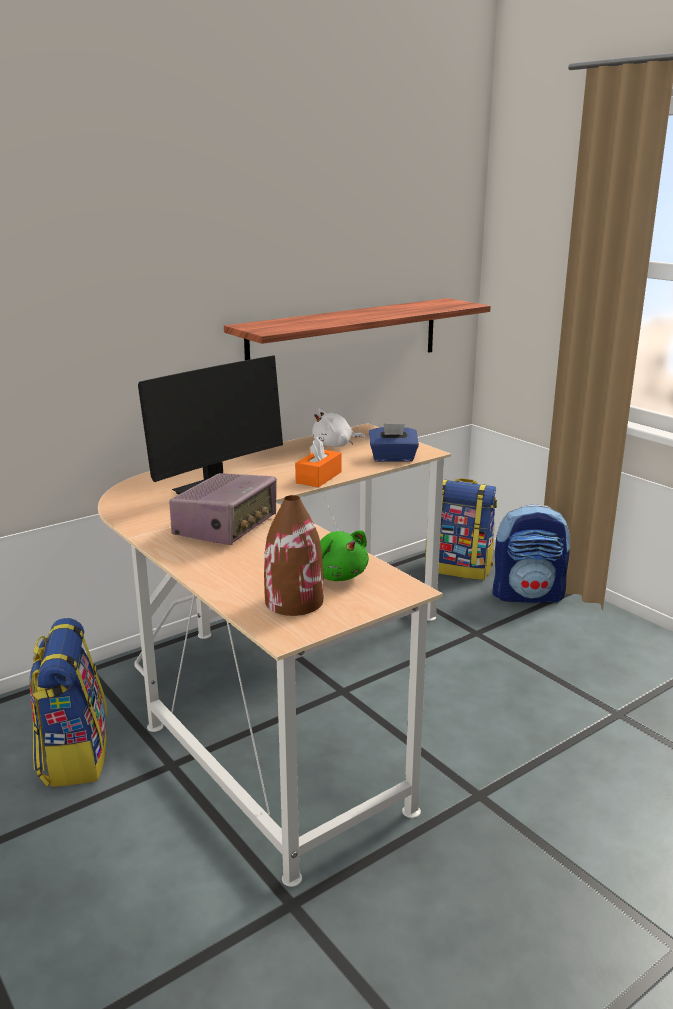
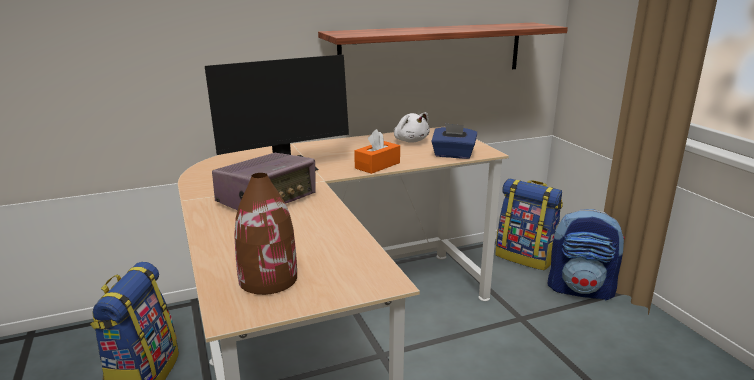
camera: 15 degrees right, 0 degrees up
white plush toy [312,408,366,447] -> white plush toy turned 120 degrees counterclockwise [393,112,430,143]
green plush toy [320,531,369,581] -> none

